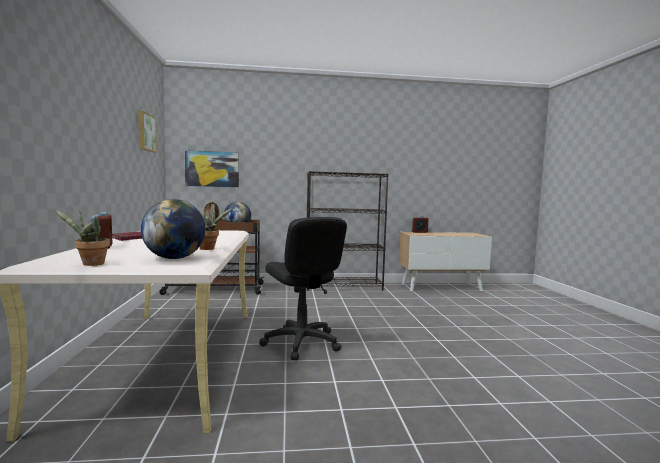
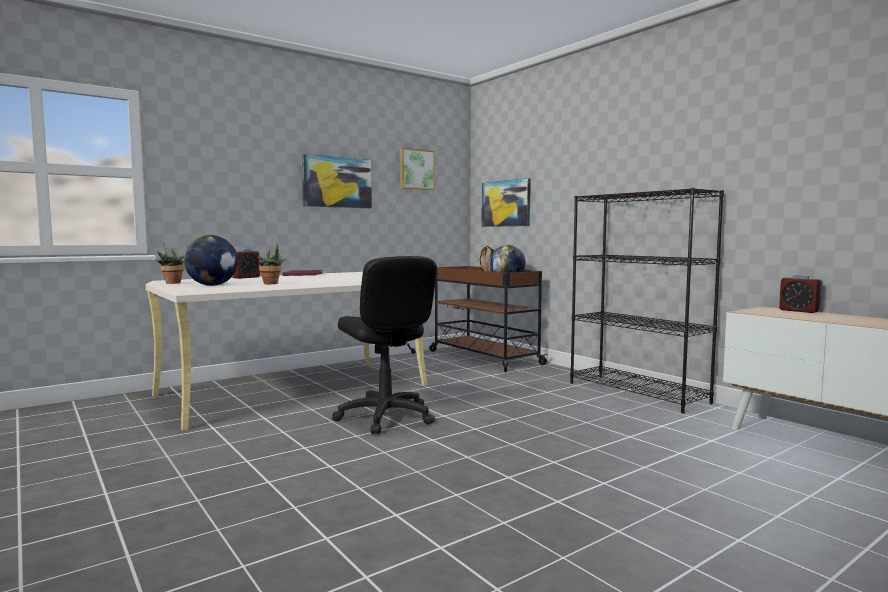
camera: 60 degrees right, 0 degrees up
black office chair [259,217,347,360] -> black office chair turned 60 degrees counterclockwise [332,256,437,434]
none -> picture [302,154,372,208]

